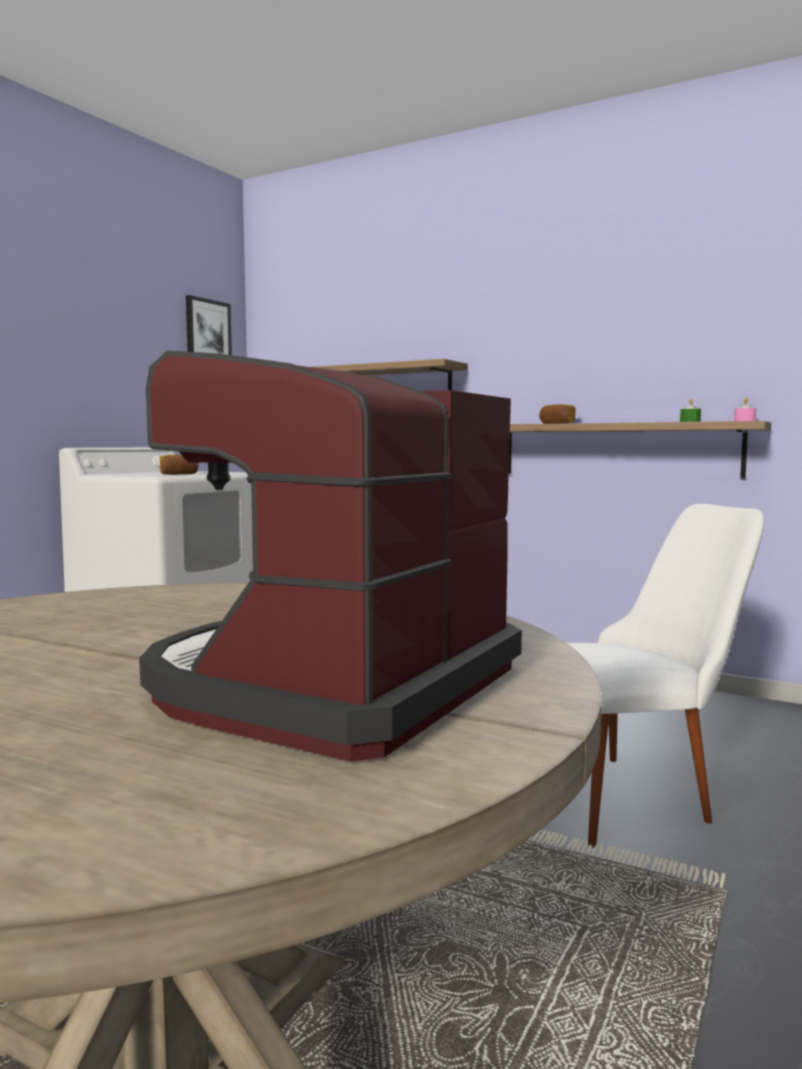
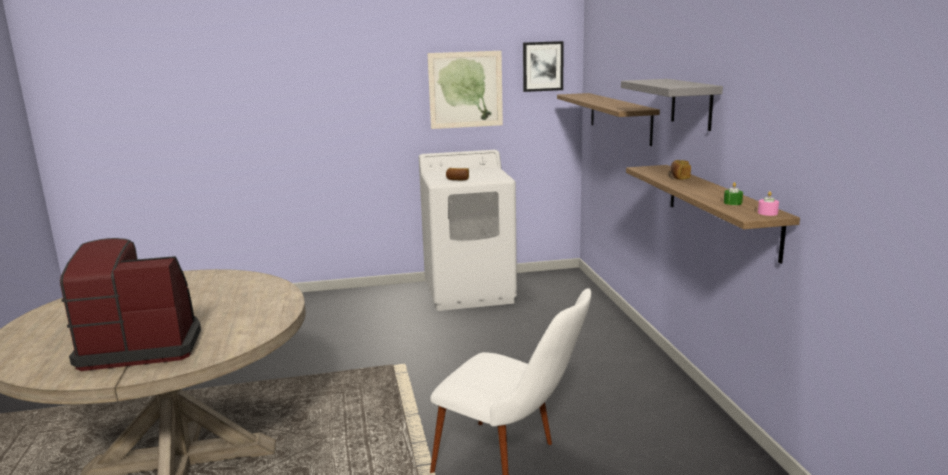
camera: 50 degrees right, 10 degrees up
none -> picture [427,51,503,129]
none -> grey shelf [621,79,723,131]

